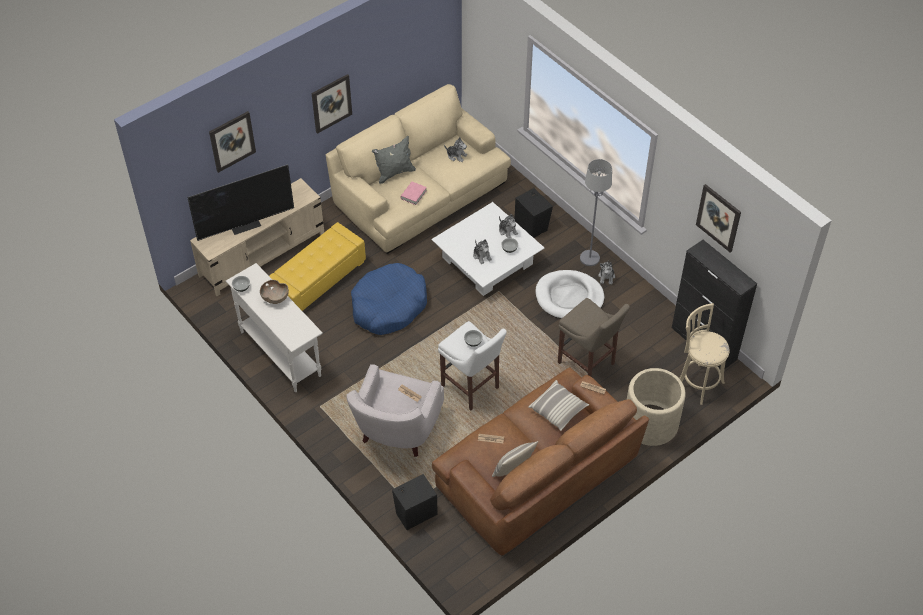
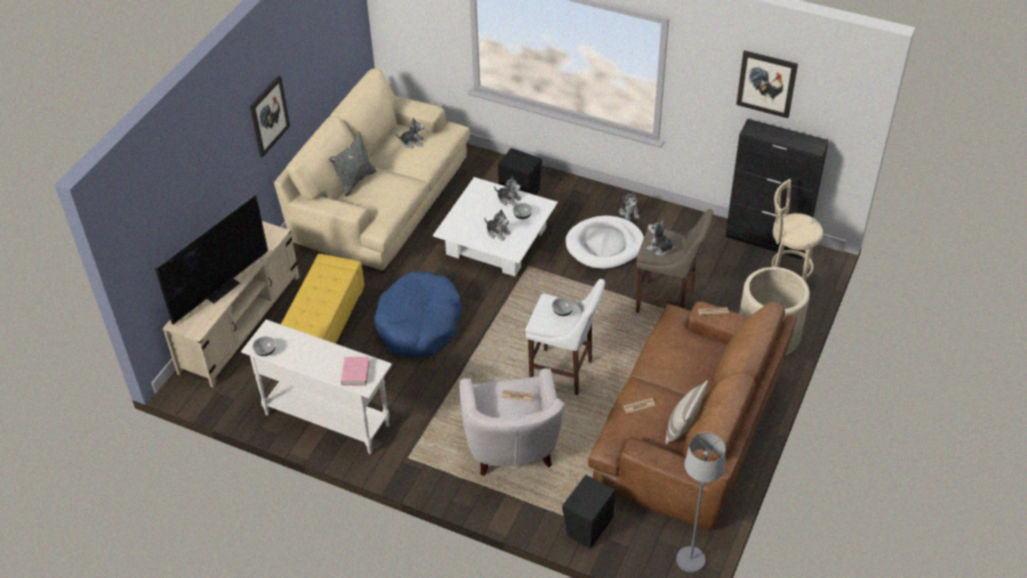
camera: 25 degrees left, 5 degrees down
picture [209,111,256,173] -> none
brown bowl [260,280,289,304] -> none
pink book [400,182,427,205] -> pink book moved to [341,357,370,386]
pillow [528,380,589,431] -> none
grey floor lamp [580,159,612,266] -> grey floor lamp moved to [676,433,726,573]
none -> plush toy [646,220,678,255]

